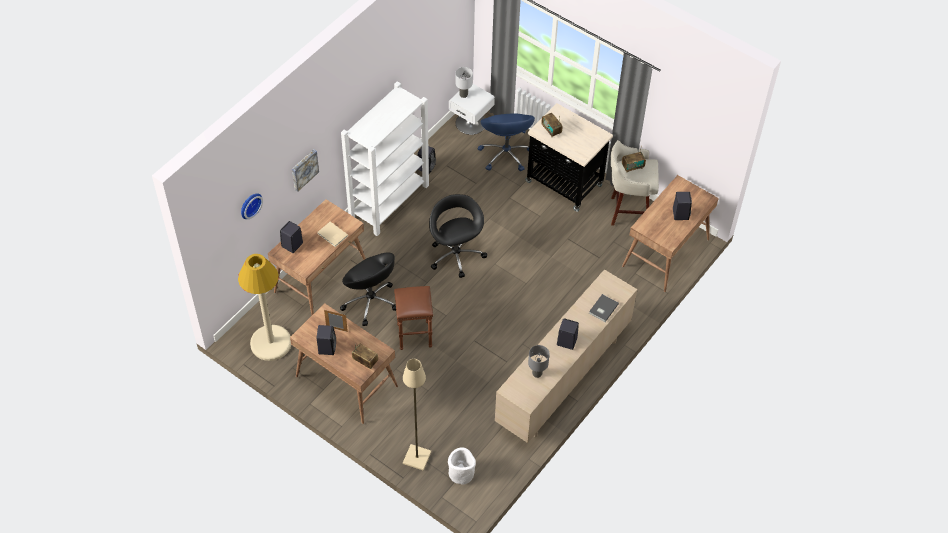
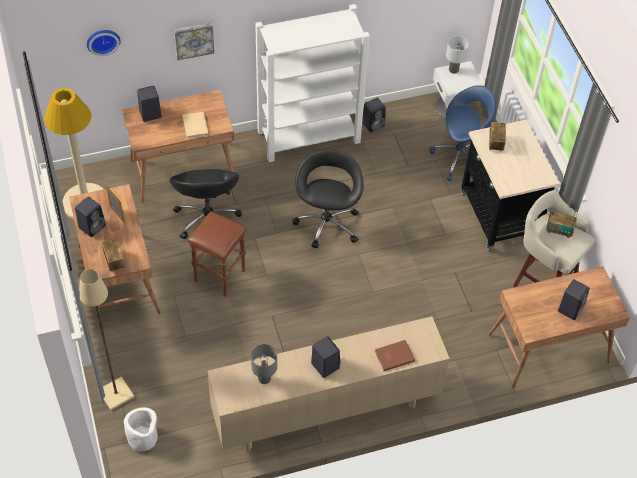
camera: 35 degrees right, 0 degrees up
blue office chair [478,113,535,171] -> blue office chair turned 120 degrees counterclockwise [430,85,496,181]
grey book [589,294,619,322] -> brown book [375,340,415,371]

